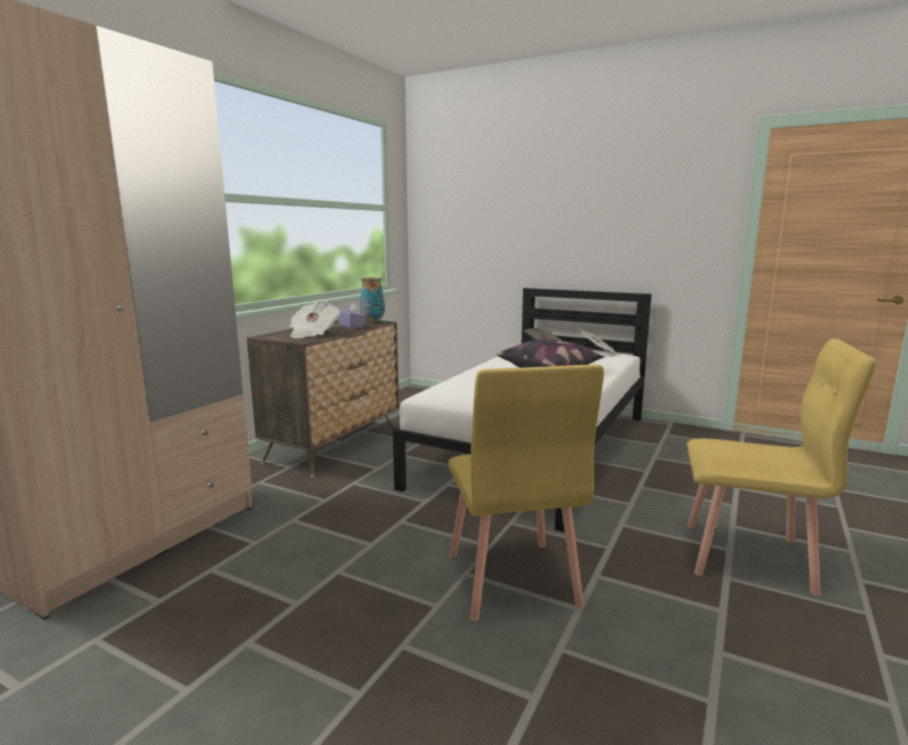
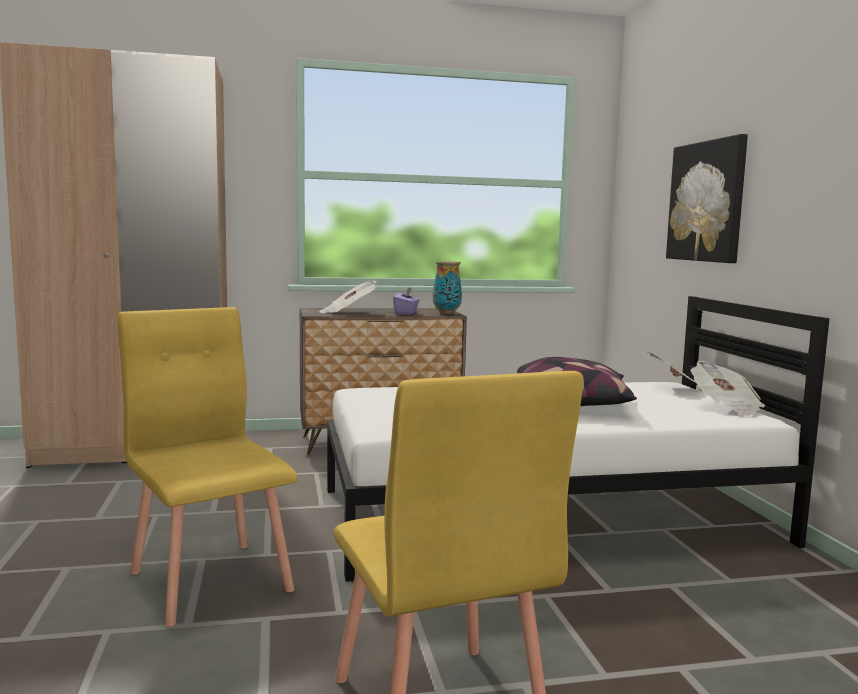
camera: 50 degrees right, 5 degrees down
yellow chair [448,365,604,621] -> yellow chair turned 105 degrees clockwise [118,307,298,627]
none -> picture [666,134,748,263]

